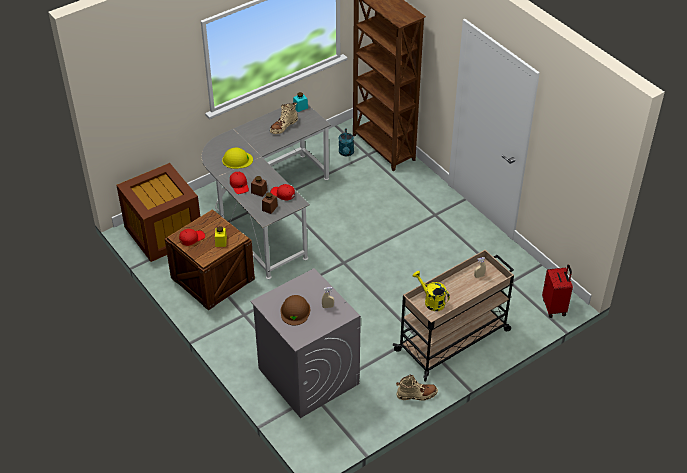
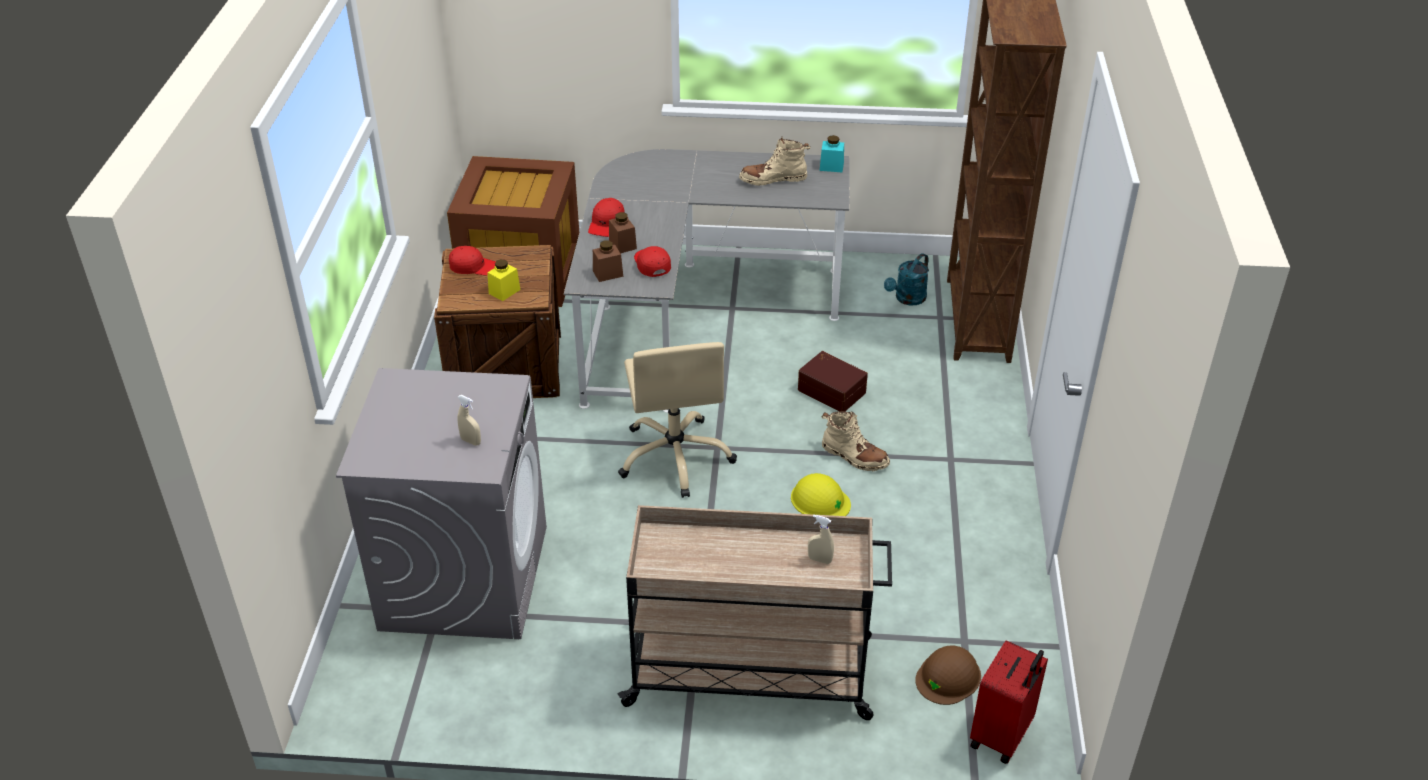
camera: 40 degrees right, 5 degrees down
yellow hard hat [222,148,253,169] -> yellow hard hat moved to [791,473,851,516]
brown hard hat [281,295,310,325] -> brown hard hat moved to [915,646,981,705]
beige boot [396,375,438,401] -> beige boot moved to [821,411,890,471]
yellow watering can [413,271,450,311] -> none
none -> beige office chair [618,342,737,498]
none -> brown storage box [798,351,868,412]

